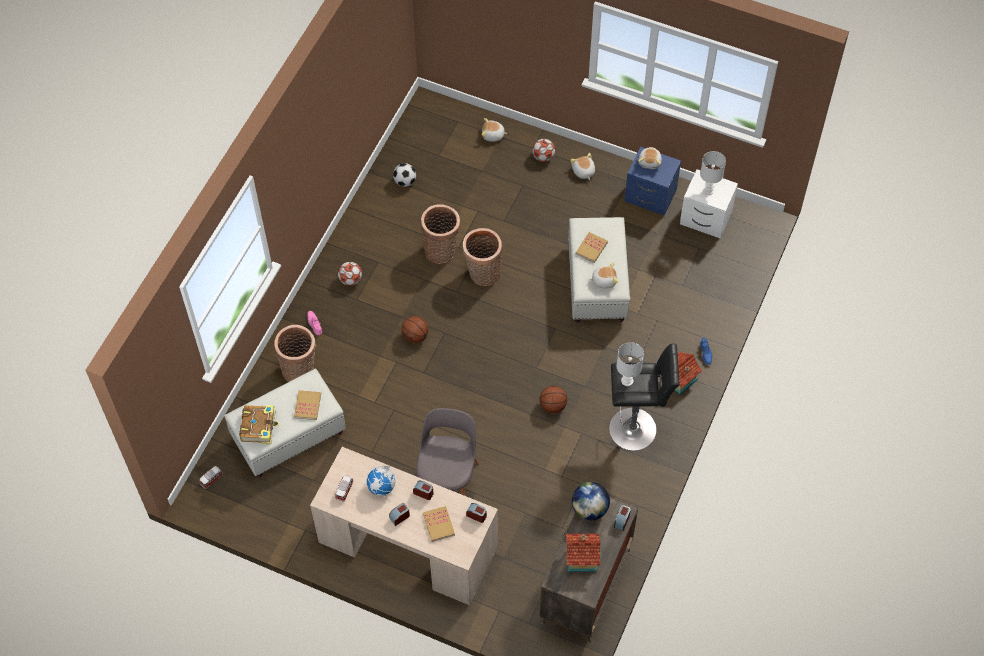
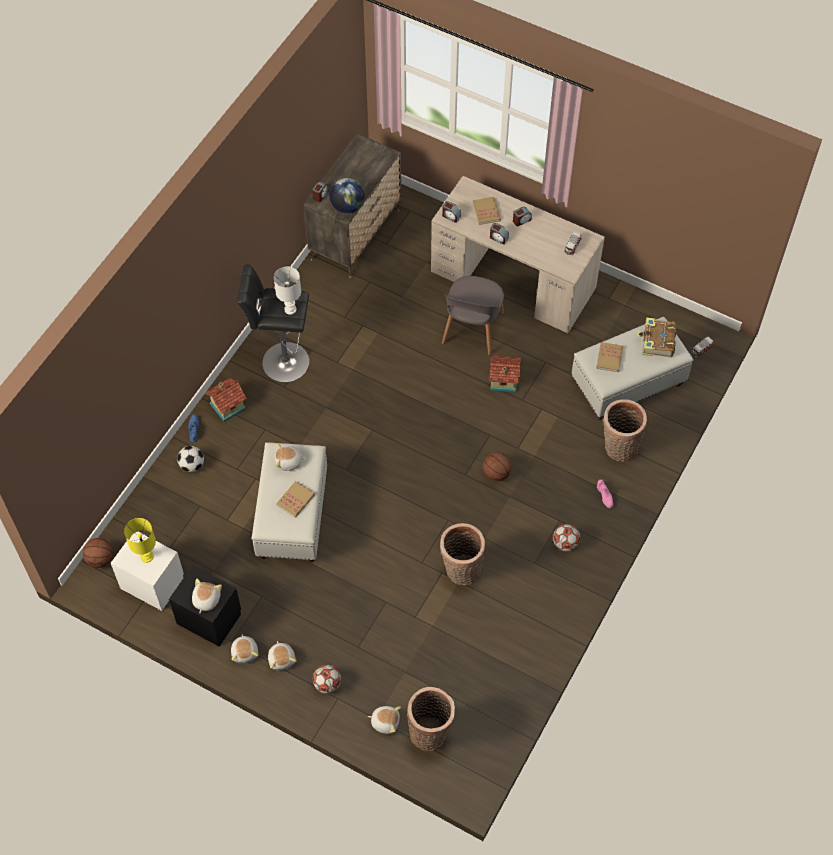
camera: 175 degrees left, 0 degrees up
globe [367,466,397,496] -> none
football [393,163,416,187] -> football moved to [177,446,204,472]
basket [463,228,502,286] -> basket moved to [407,687,455,751]
basketball [540,386,567,413] -> basketball moved to [83,538,113,568]
toy house [566,534,600,572] -> toy house moved to [489,356,521,392]
blue nightstand [625,147,681,216] -> black nightstand [169,565,241,647]
white table lamp [700,151,726,195] -> yellow table lamp [124,518,156,563]
none -> plush toy [231,634,258,663]

